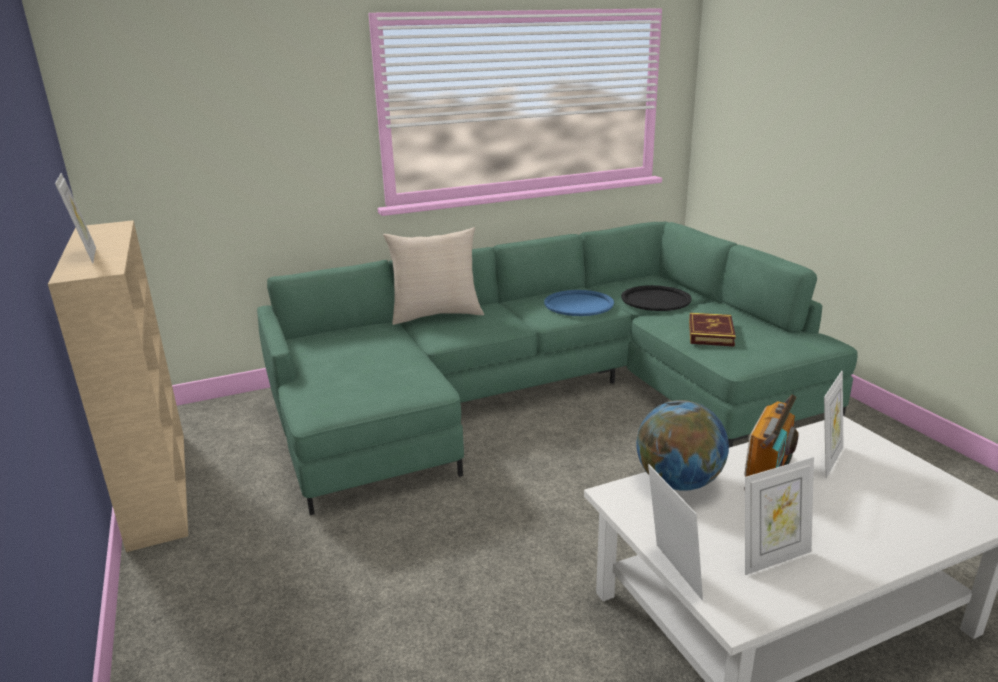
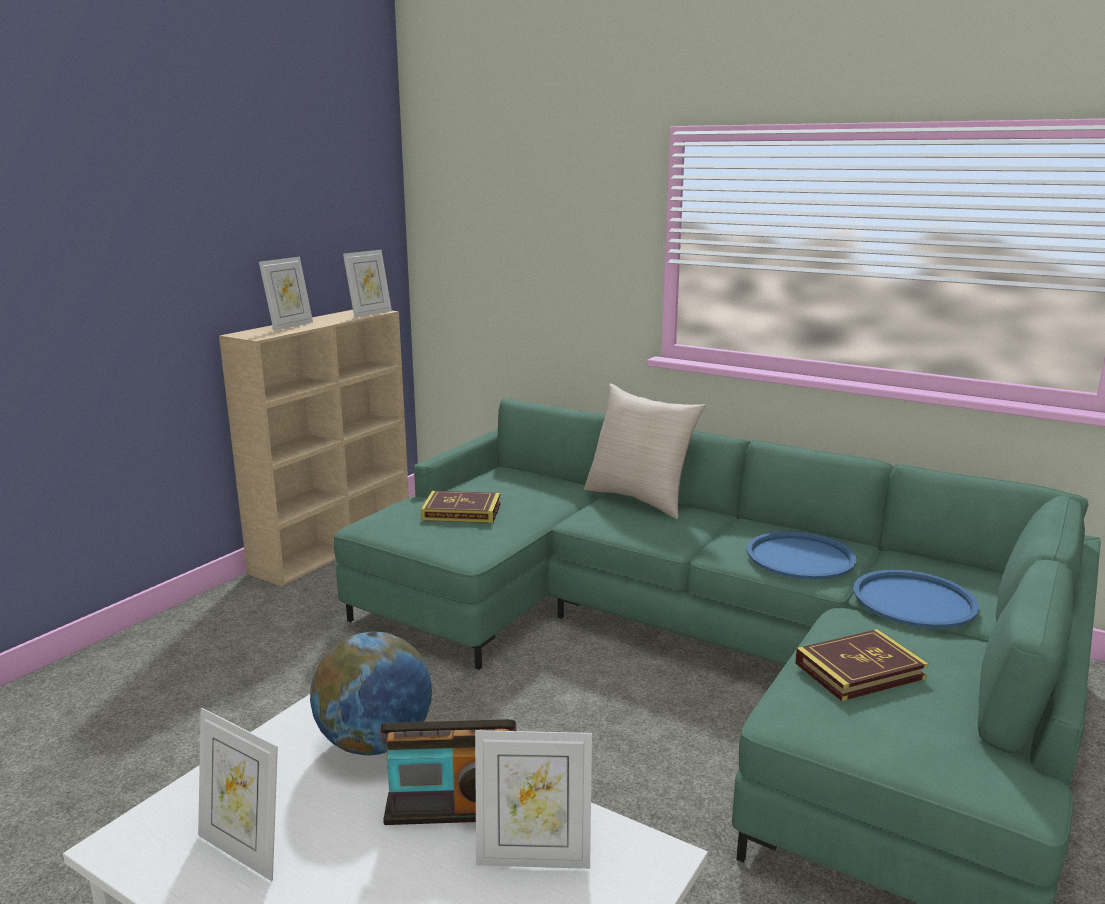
camera: 55 degrees right, 5 degrees down
black tray [621,285,692,311] -> blue tray [853,570,980,628]
picture frame [648,464,703,600] -> picture frame moved to [343,250,392,318]
none -> book [421,491,501,523]

